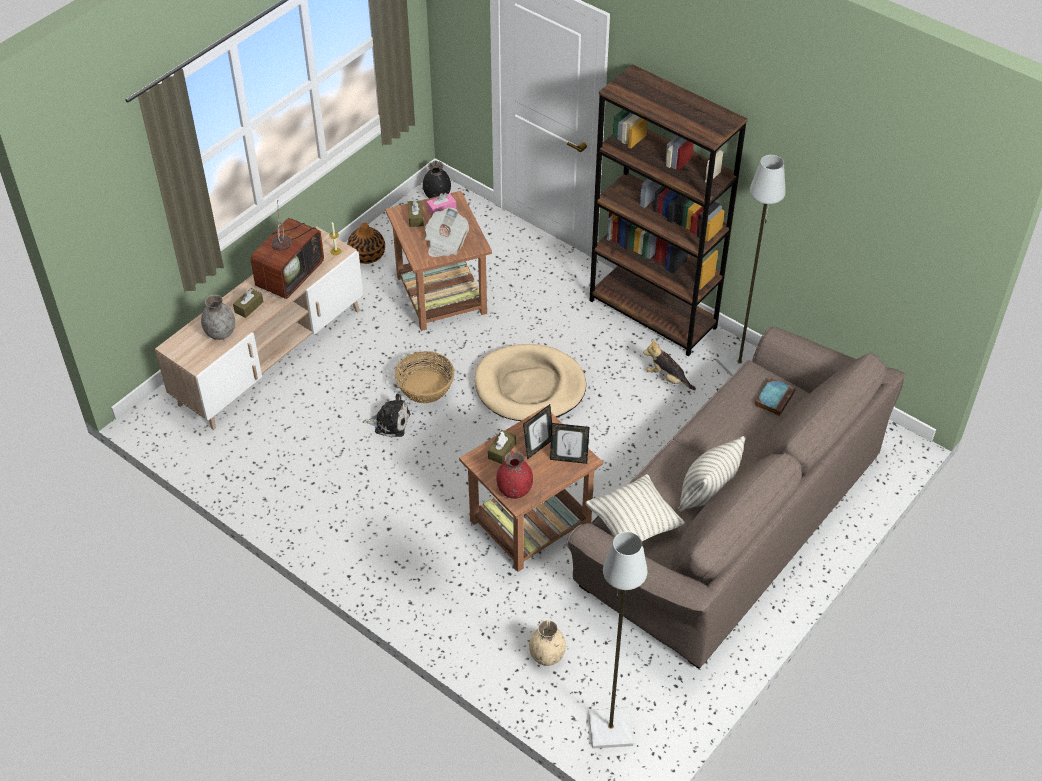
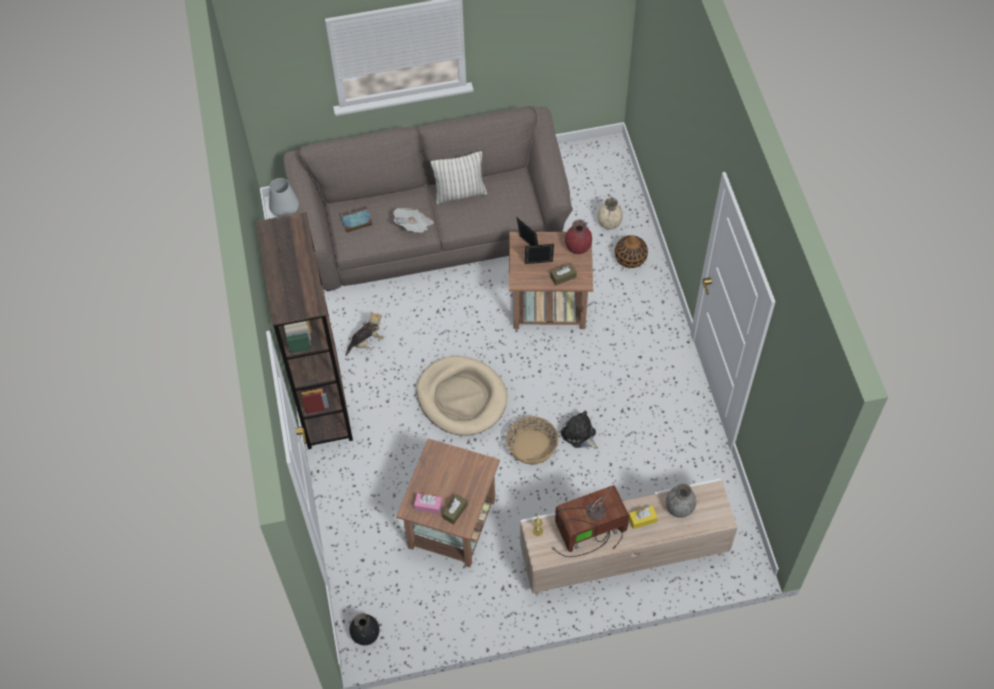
camera: 140 degrees left, 10 degrees up
brown tissue box [233,288,263,318] -> yellow tissue box [629,506,658,529]
vase [347,223,385,264] -> vase moved to [615,235,648,268]
newspaper [424,207,469,257] -> newspaper moved to [393,208,434,233]
pillow [586,474,685,541] -> none
grey floor lamp [588,532,647,748] -> none
plush toy [643,339,696,390] -> plush toy turned 105 degrees counterclockwise [346,312,384,356]

